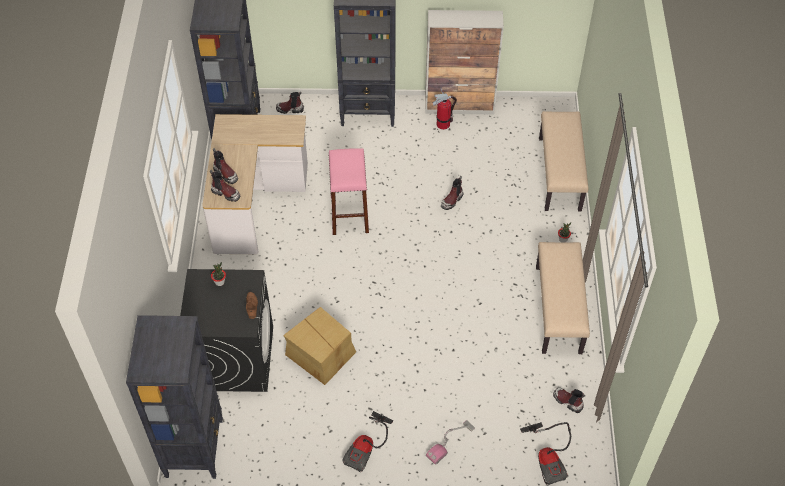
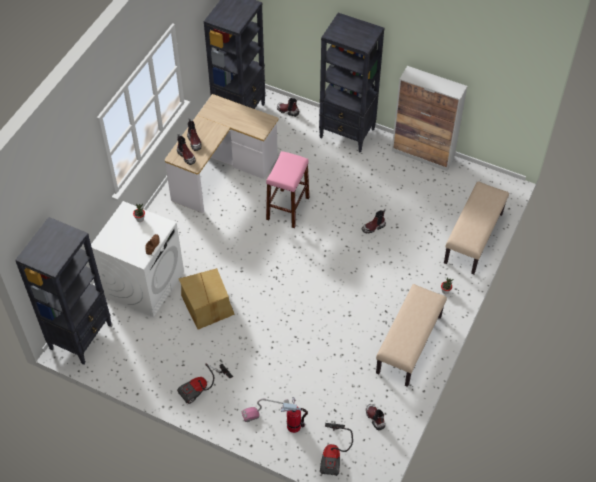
camera: 25 degrees right, 0 degrees up
black washing machine [180,269,273,392] -> white washing machine [91,201,184,317]
fire extinguisher [433,88,457,130] -> fire extinguisher moved to [281,397,308,433]

